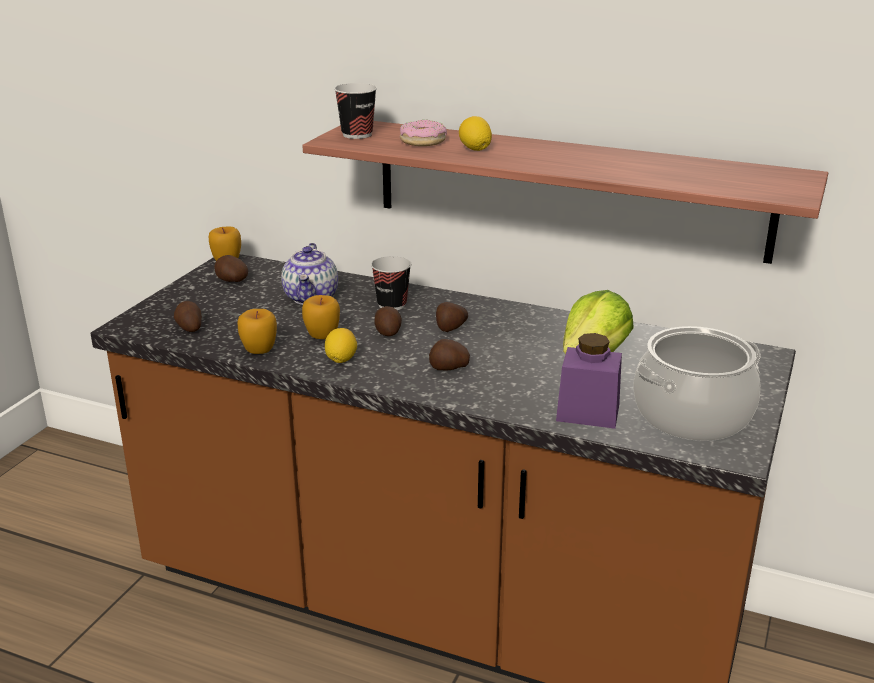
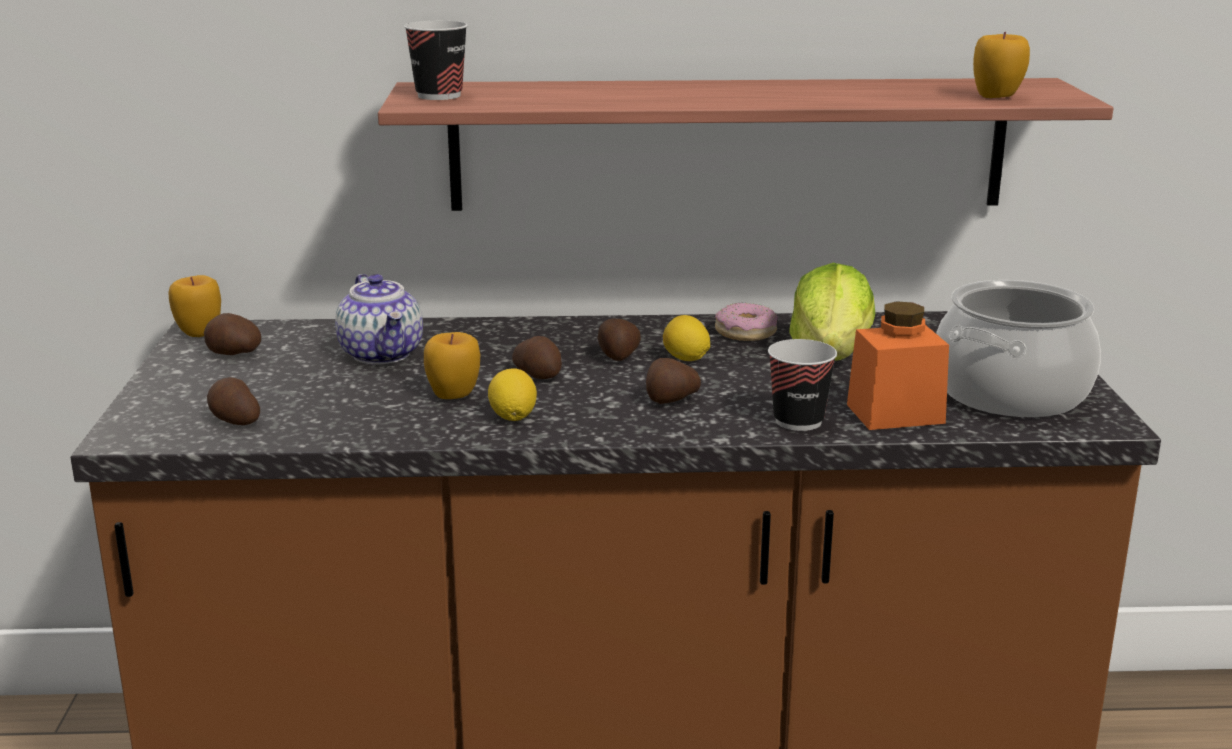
camera: 25 degrees left, 5 degrees down
apple [237,309,277,354] -> apple moved to [973,32,1030,98]
cup [371,256,411,310] -> cup moved to [768,339,837,431]
donut [400,120,447,146] -> donut moved to [715,303,778,341]
lemon [459,116,492,151] -> lemon moved to [663,315,710,361]
purple jar [556,333,622,429] -> orange jar [847,301,949,430]

